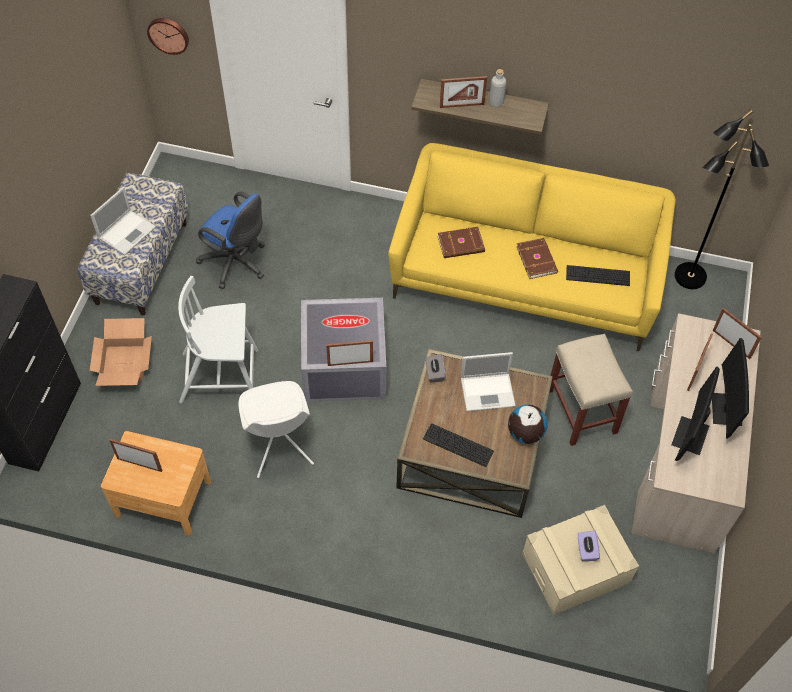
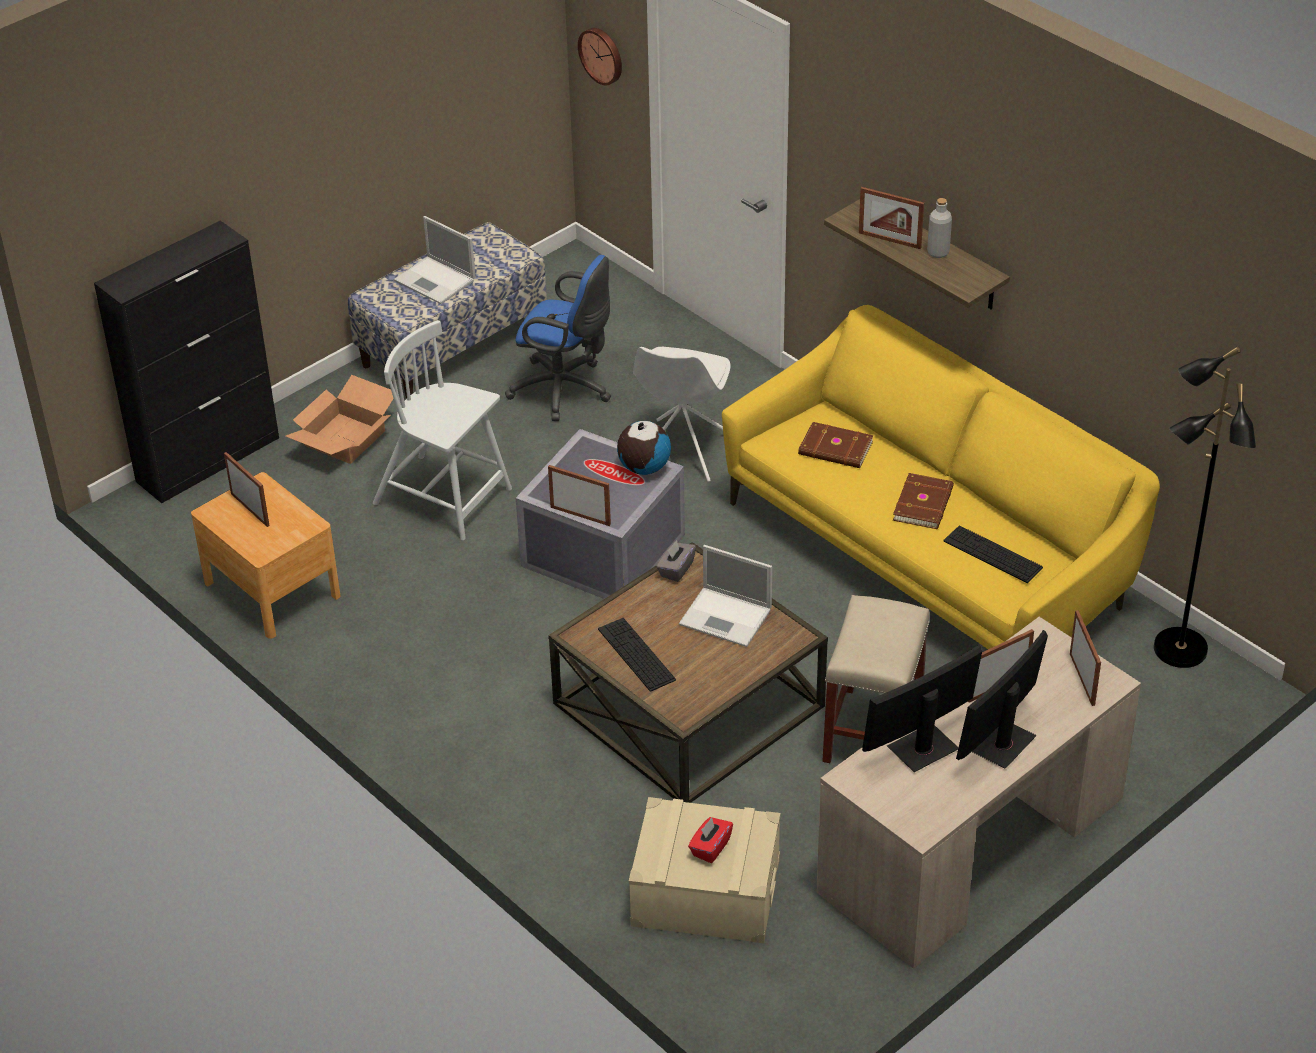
camera: 35 degrees right, 15 degrees down
laptop [90,187,156,256] -> laptop turned 60 degrees clockwise [394,216,475,304]
blue office chair [196,192,265,289] -> blue office chair turned 45 degrees counterclockwise [505,255,611,421]
white chair [238,381,314,478] -> white chair moved to [633,347,730,482]
globe [508,405,548,444] -> globe moved to [617,421,671,475]
purple tissue box [578,530,600,561] -> red tissue box [688,817,733,863]

